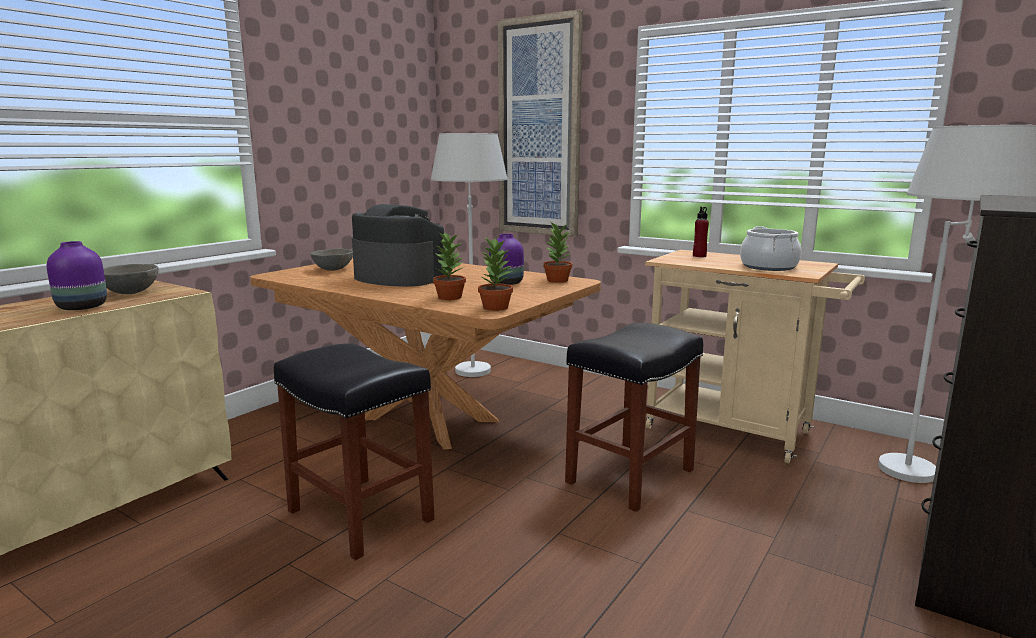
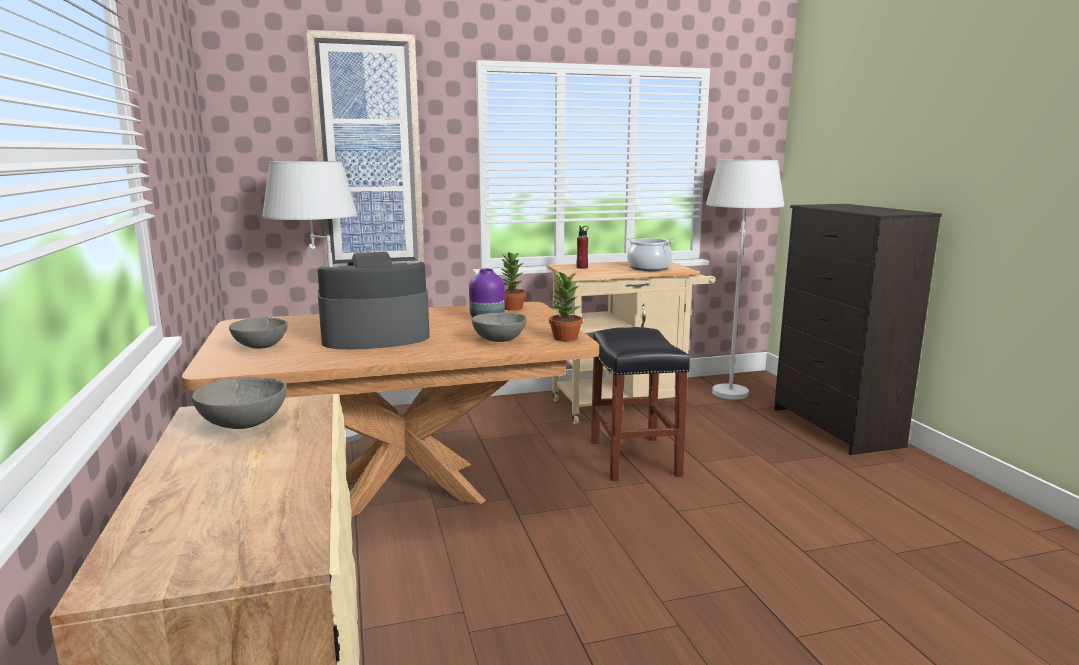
camera: 50 degrees left, 0 degrees up
purple vase [47,241,107,310] -> none
black stool [274,343,434,560] -> none
potted plant [433,231,466,300] -> grey bowl [472,312,527,342]

